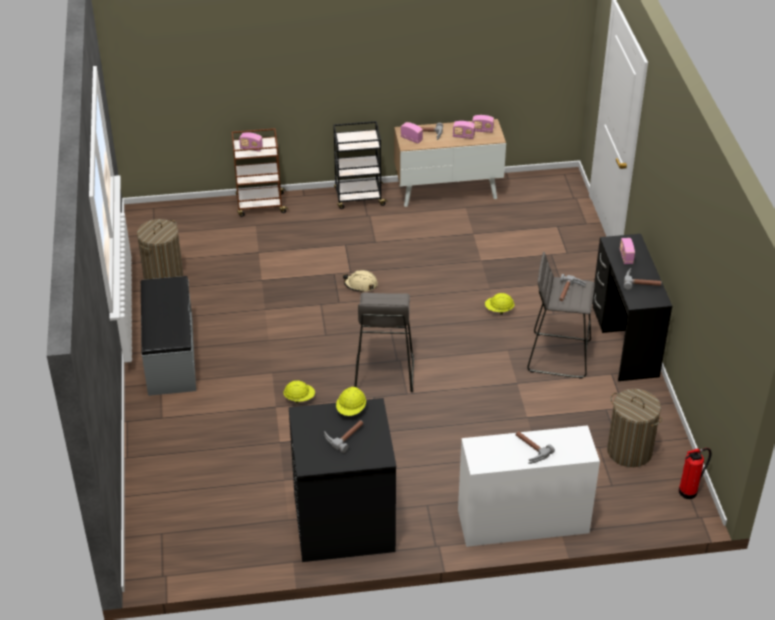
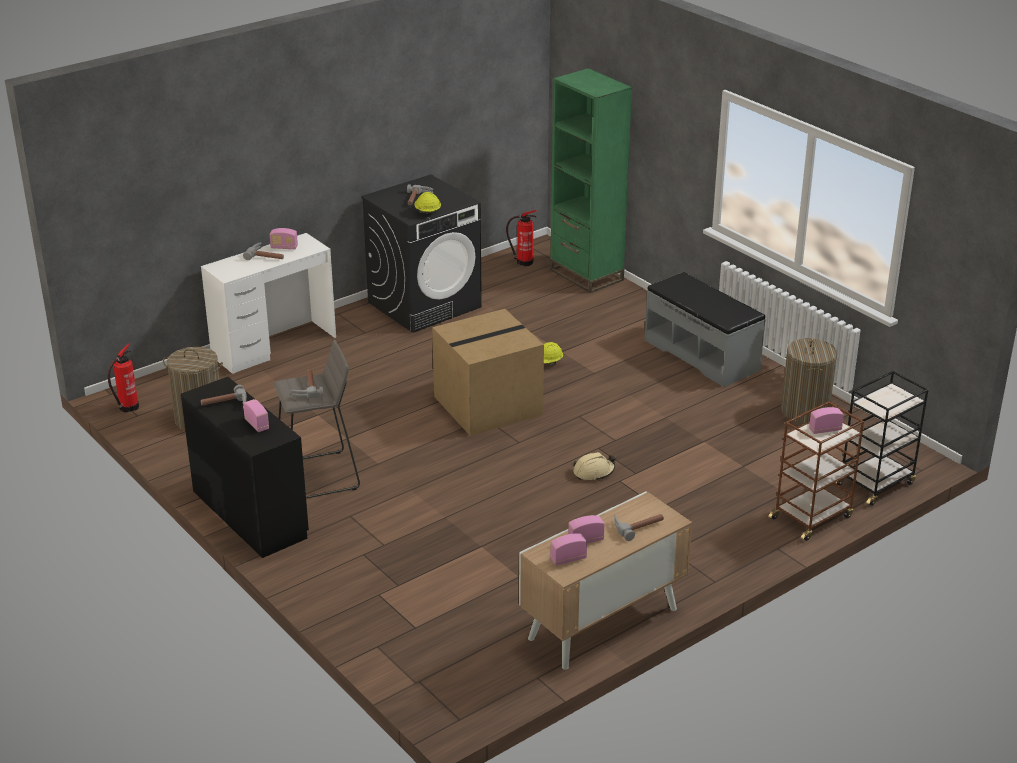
camera: 150 degrees right, 10 degrees down
black cart [333,121,388,209] -> black cart moved to [836,371,929,506]
grey stool [354,292,414,392] -> cardboard box [432,309,544,436]
radio [401,122,423,144] -> radio moved to [270,228,298,249]
yellow hard hat [485,293,514,314] -> none
none -> fire extinguisher [506,210,537,266]
none -> green bookcase [550,68,632,293]

